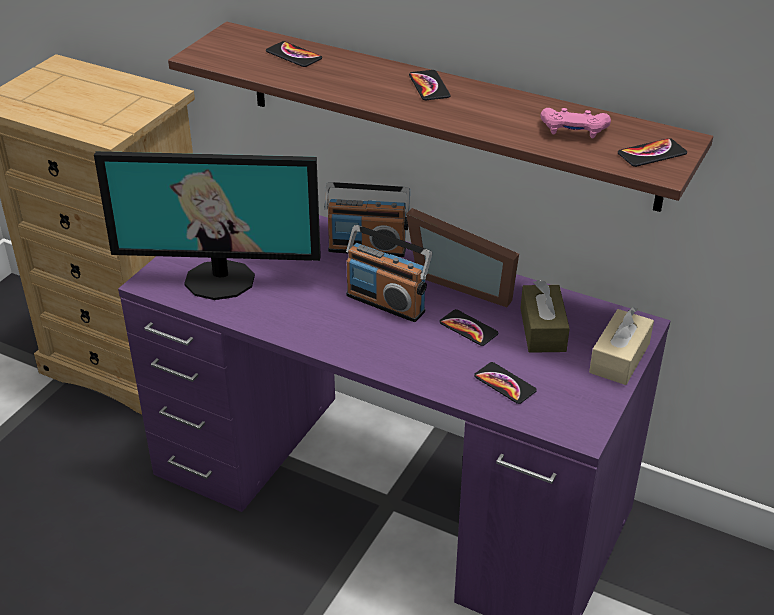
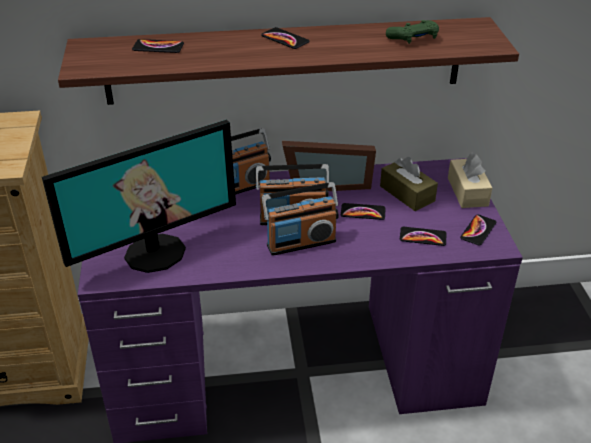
camera: 35 degrees left, 0 degrees up
pink game controller [540,108,611,138] -> green game controller [386,20,439,44]
phone [618,138,687,167] -> phone moved to [460,214,496,246]
none -> radio [262,182,339,256]

